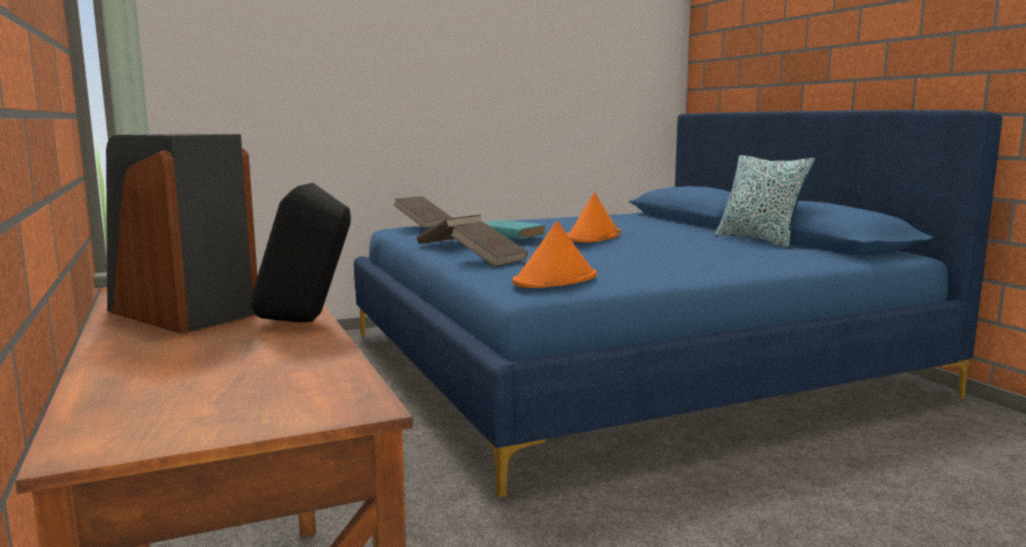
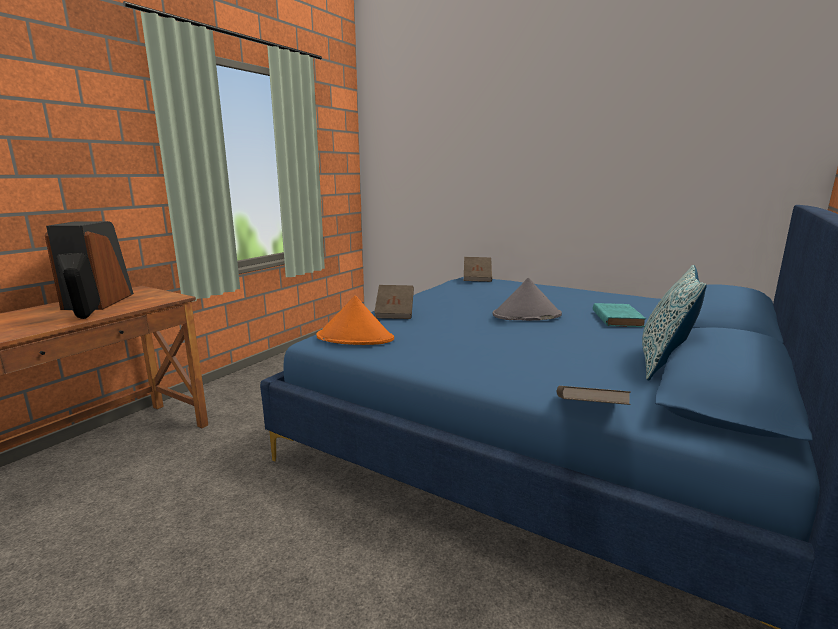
camera: 55 degrees right, 5 degrees up
brown book [417,214,482,244] -> brown book moved to [557,386,631,405]
turquoise book [484,220,546,239] -> turquoise book moved to [593,303,646,327]
orange hat [567,193,621,242] -> grey hat [492,278,562,321]

